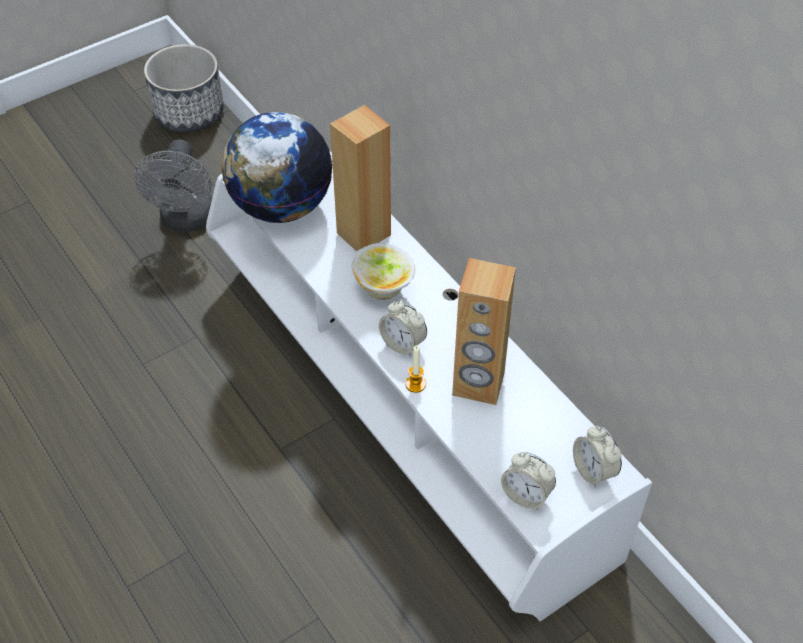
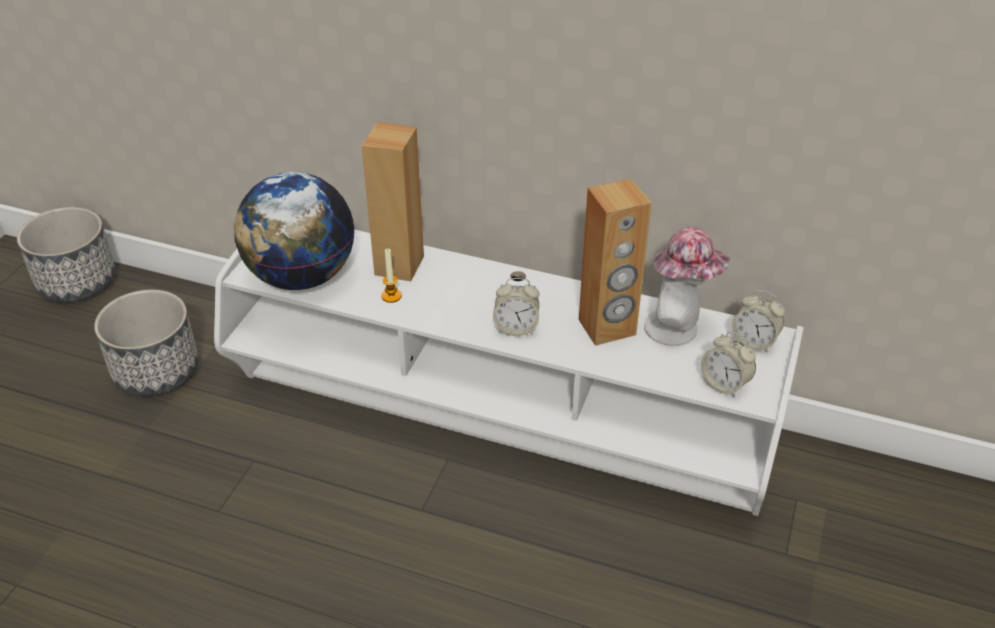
camera: 35 degrees left, 10 degrees down
grey fan [134,140,212,232] -> planter [94,290,199,396]
bowl [352,243,416,300] -> none
candle [405,345,426,393] -> candle moved to [381,248,402,303]
alarm clock [501,452,556,510] -> alarm clock turned 45 degrees clockwise [701,332,756,398]
none -> hat [644,227,731,346]

